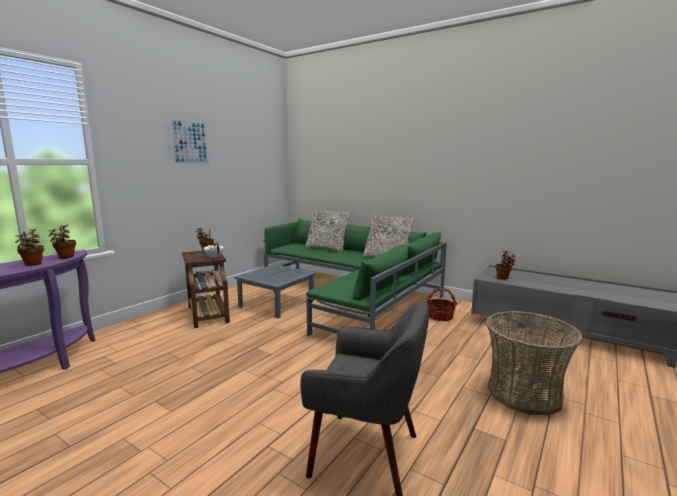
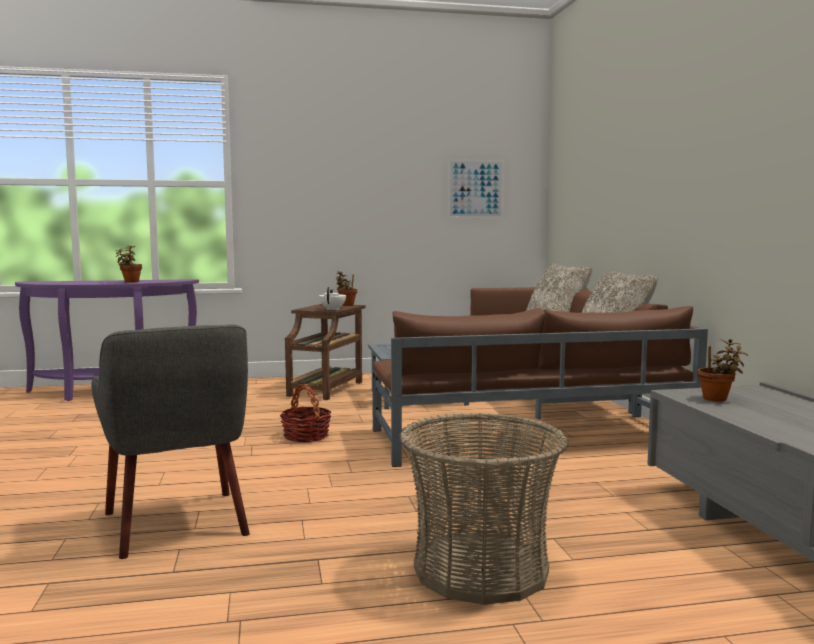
camera: 45 degrees right, 5 degrees down
potted plant [48,225,76,259] -> none
picture [168,117,210,165] -> picture moved to [448,159,504,218]
green sofa [234,219,447,336] -> brown sofa [368,287,708,467]
basket [427,288,457,321] -> basket moved to [280,384,331,443]

